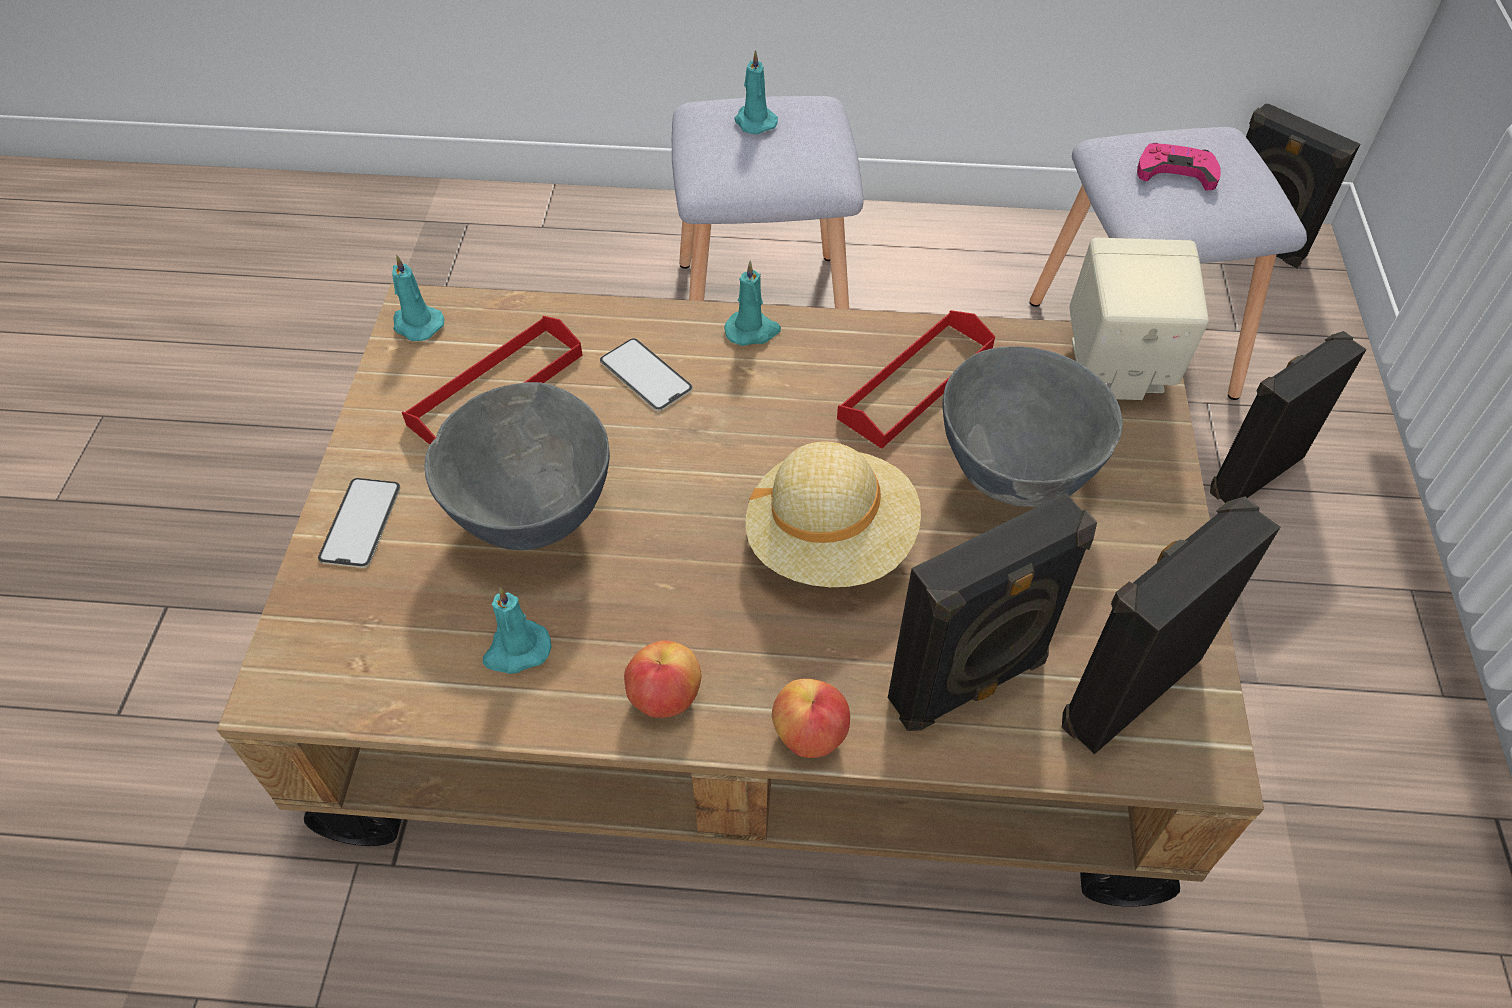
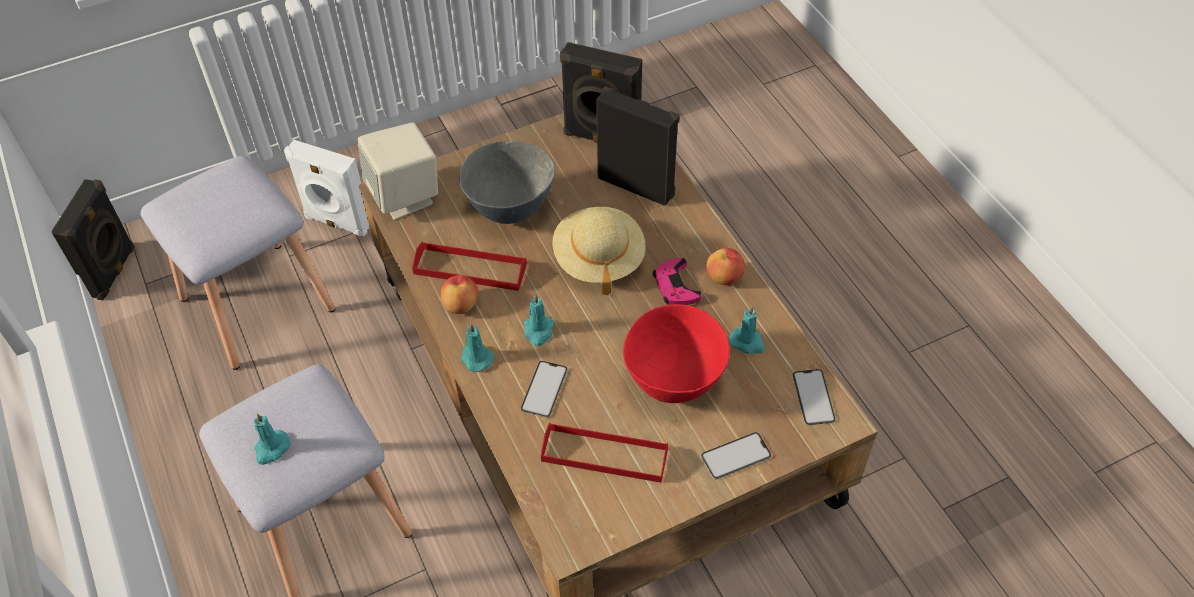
camera: 120 degrees left, 0 degrees up
turquoise candle [392,254,444,341] -> turquoise candle moved to [524,294,554,346]
grey bowl [425,382,610,550] -> red bowl [623,304,730,403]
apple [772,679,850,758] -> apple moved to [441,275,478,314]
pink game controller [1137,143,1221,191] -> pink game controller moved to [653,258,701,305]
black speaker [1210,331,1367,503] -> white speaker [284,140,369,236]
none -> phone [792,369,836,425]

